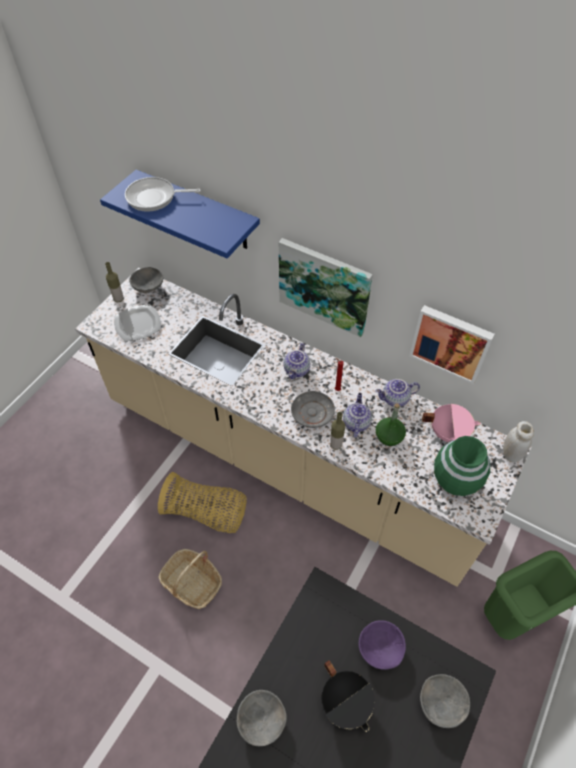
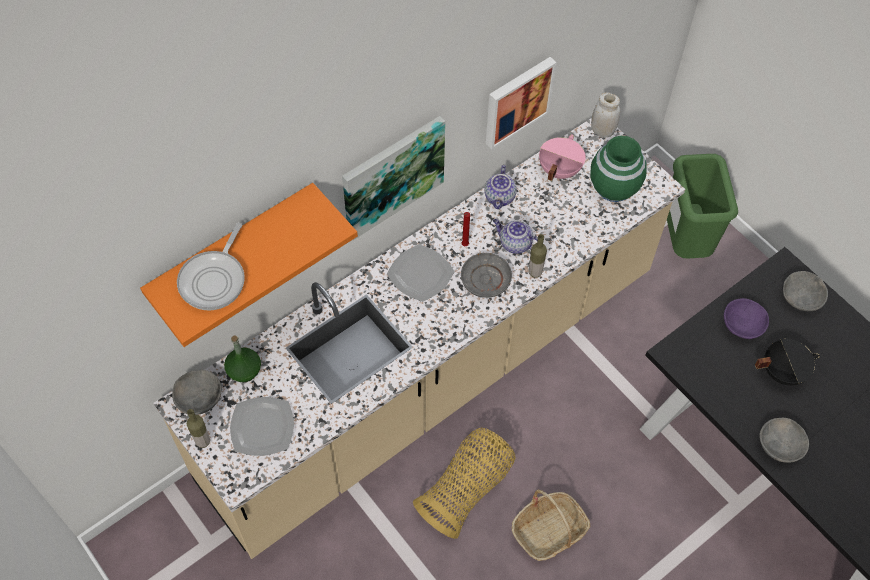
camera: 70 degrees left, 5 degrees up
blue shelf [100,170,260,258] -> orange shelf [140,183,358,347]
teapot [283,343,310,379] -> plate [387,244,454,302]
green bottle [376,403,406,446] -> green bottle moved to [224,336,261,382]

